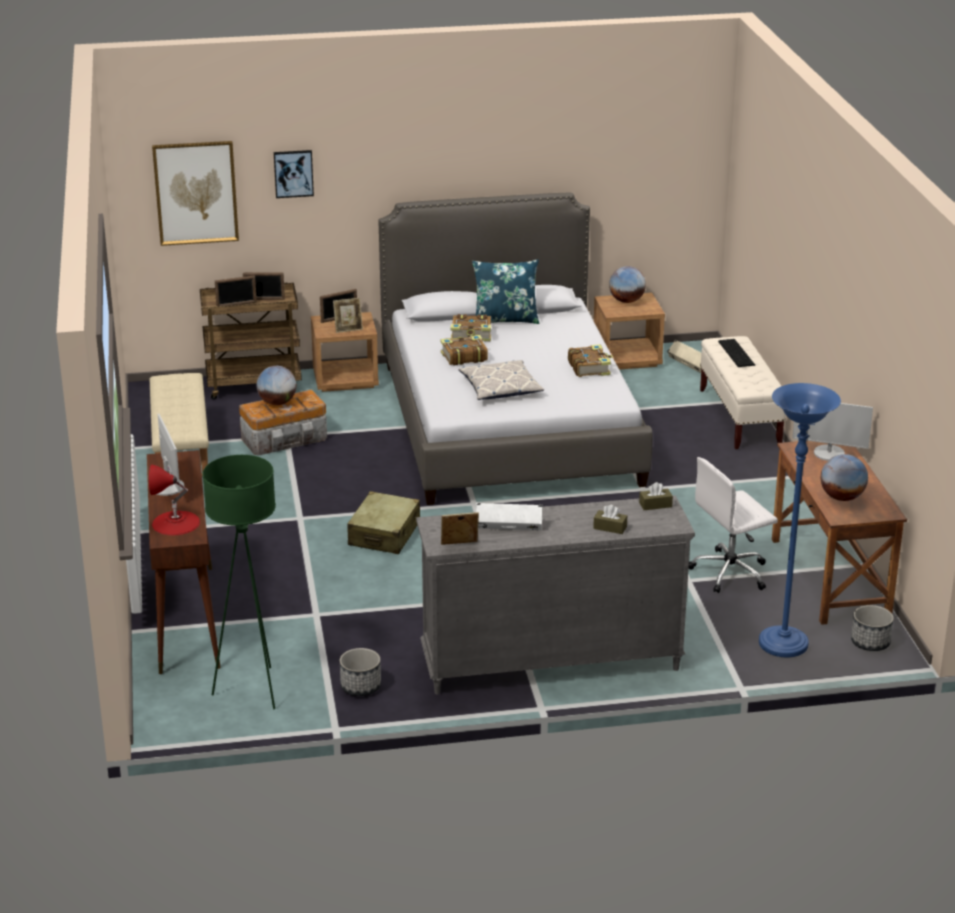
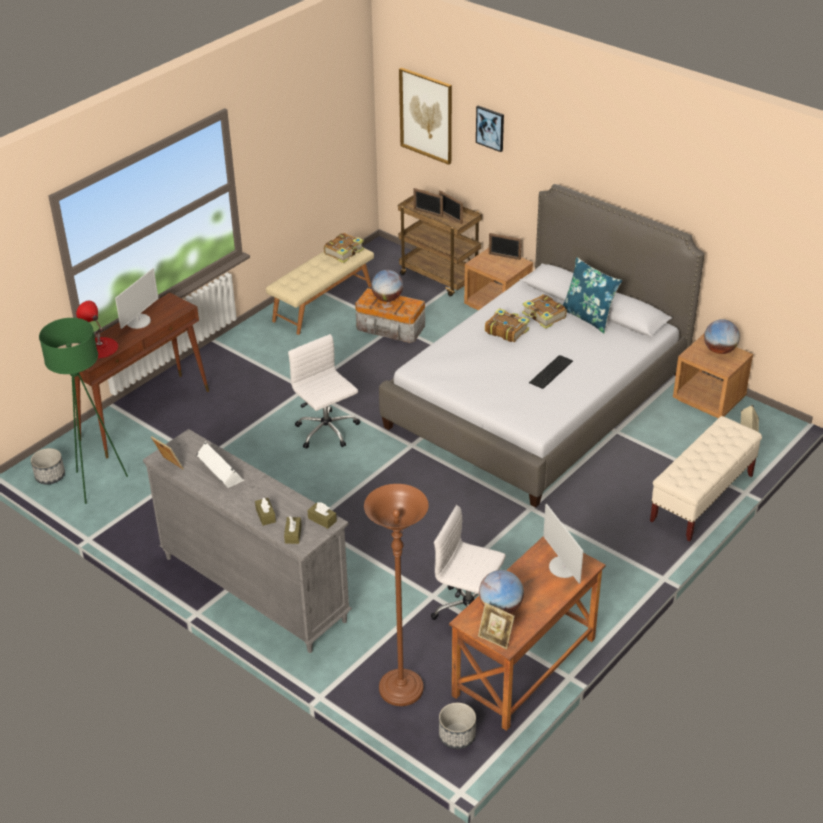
camera: 50 degrees right, 10 degrees up
picture frame [333,298,363,333] -> picture frame moved to [478,603,515,649]
planter [340,648,381,696] -> planter moved to [31,448,65,484]
beige suitcase [347,491,420,554] -> white office chair [288,334,360,449]
pillow [459,360,544,400] -> none
book [568,344,613,377] -> book moved to [324,233,364,263]
keyboard [718,339,755,367] -> keyboard moved to [529,355,573,389]
blue floor lamp [759,383,841,657] -> brown floor lamp [364,484,429,706]
none -> brown tissue box [284,517,302,544]

